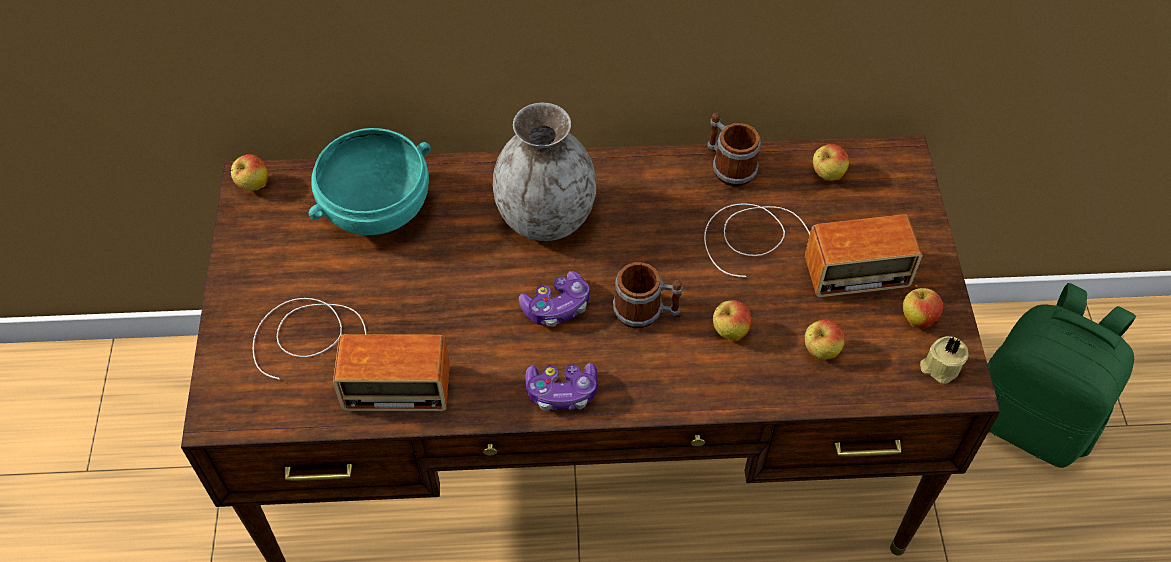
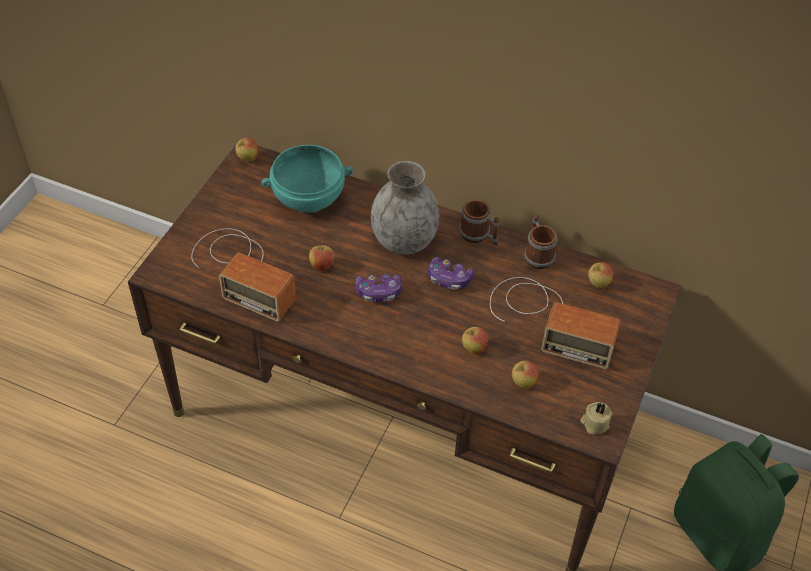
camera: 25 degrees right, 5 degrees down
game controller [525,363,598,411] -> game controller moved to [428,257,474,290]
mug [613,262,683,328] -> mug moved to [459,200,500,245]
apple [903,285,943,329] -> apple moved to [309,245,334,271]

